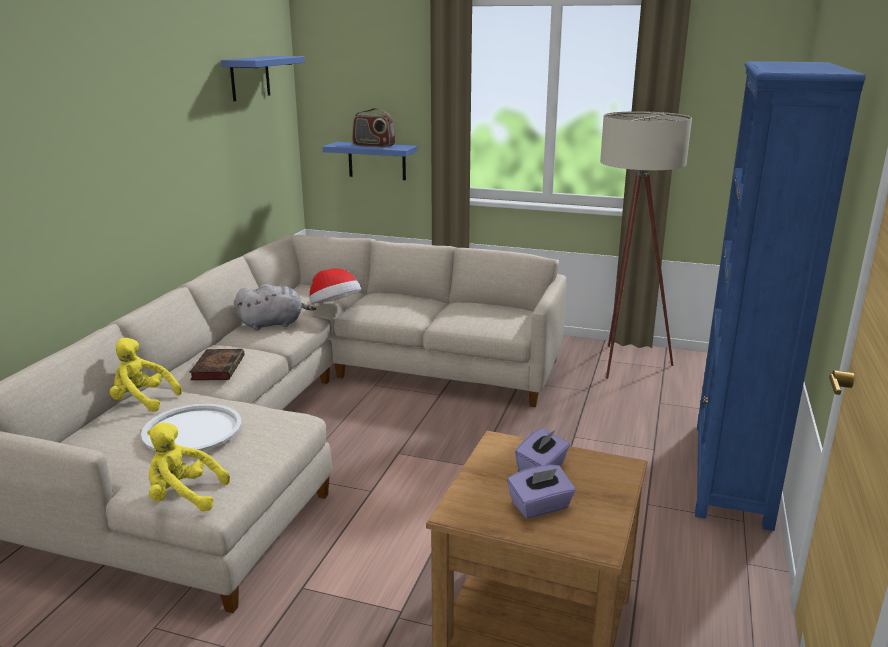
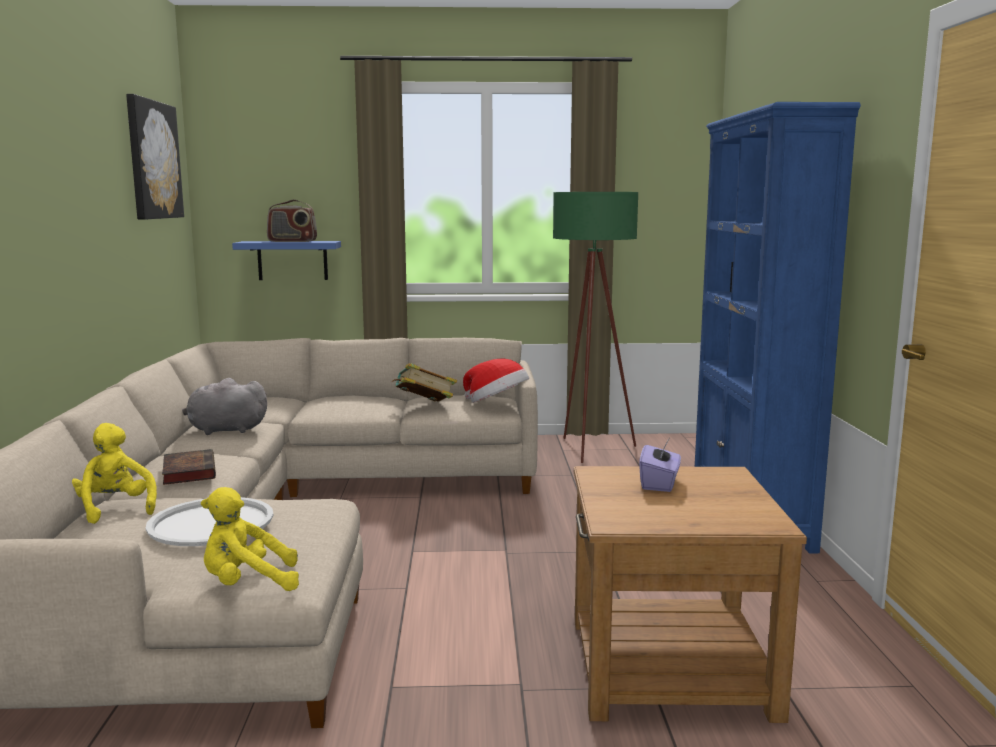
camera: 20 degrees left, 10 degrees down
yellow plush toy [110,338,182,412] -> yellow plush toy turned 60 degrees clockwise [72,423,157,524]
blue shelf [221,56,305,101] -> picture [126,94,184,220]
grey plush toy [235,284,317,330] -> grey plush toy turned 150 degrees counterclockwise [182,378,267,435]
hat [309,268,361,305] -> hat moved to [463,359,529,403]
purple tissue box [507,465,576,519] -> none
beige floor lamp [600,111,692,379] -> green floor lamp [553,192,638,463]
none -> book [392,363,457,402]

